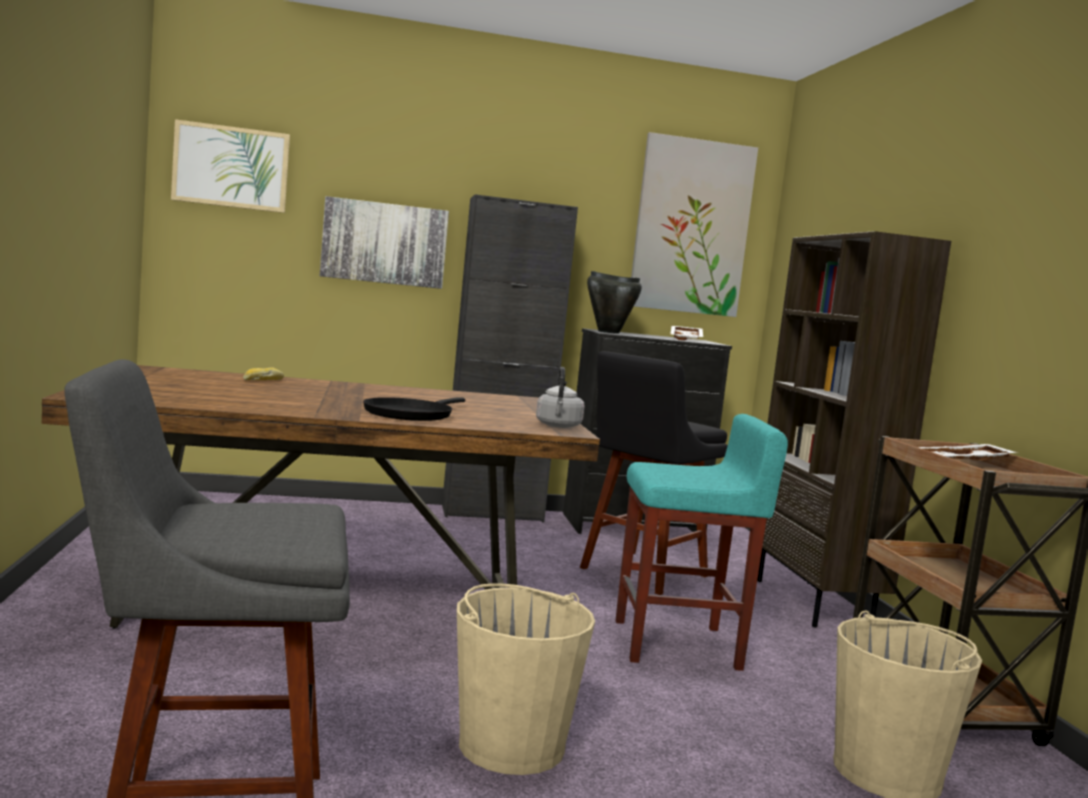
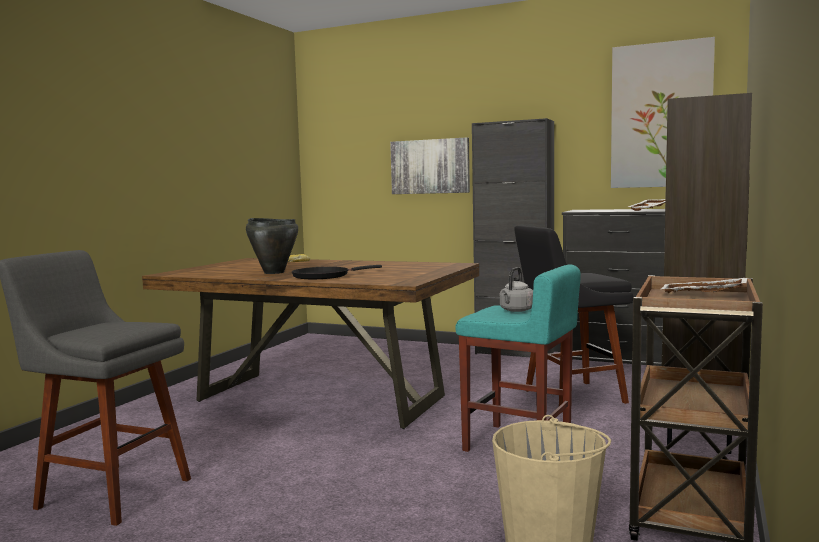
camera: 35 degrees right, 0 degrees up
picture [171,119,290,213] -> none
beige bucket [457,583,595,775] -> none
grey kettle [536,367,585,428] -> grey kettle moved to [500,267,533,312]
black cooking pot [587,271,642,334] -> black cooking pot moved to [246,218,298,274]

